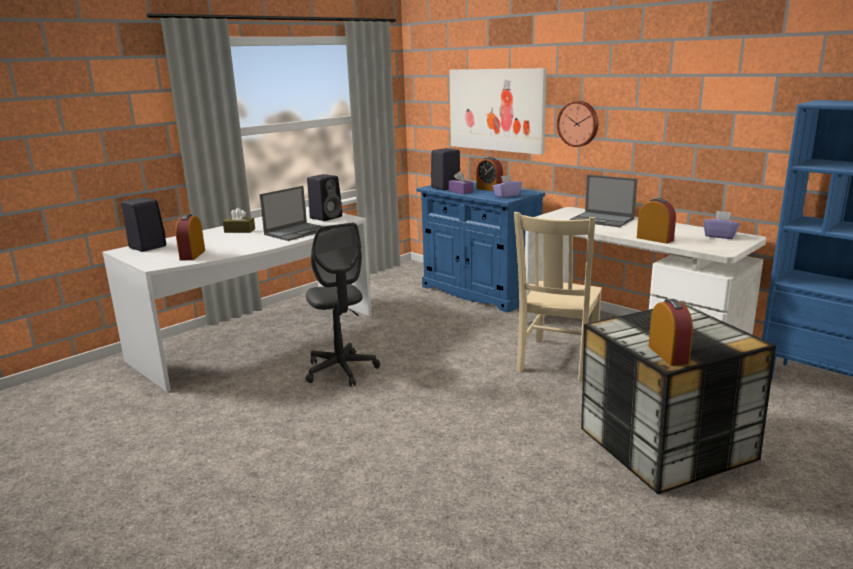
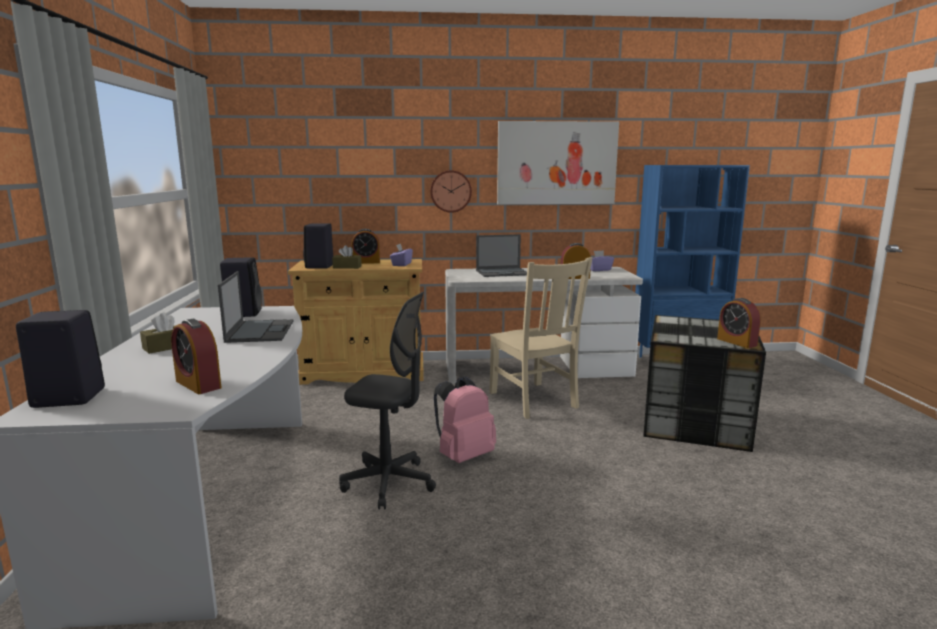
camera: 50 degrees left, 5 degrees down
blue cabinet [416,183,545,313] -> beige cabinet [288,259,424,385]
purple tissue box [448,171,473,194] -> brown tissue box [332,245,362,269]
picture [449,68,547,155] -> picture moved to [497,121,619,204]
alarm clock [648,299,693,366] -> alarm clock turned 150 degrees counterclockwise [717,298,761,348]
none -> pink backpack [434,376,496,463]

